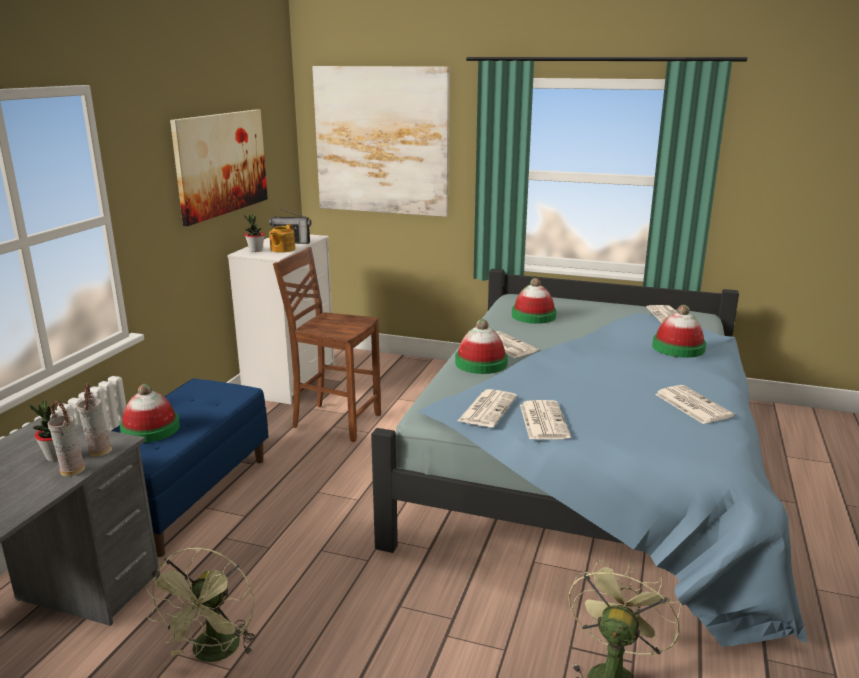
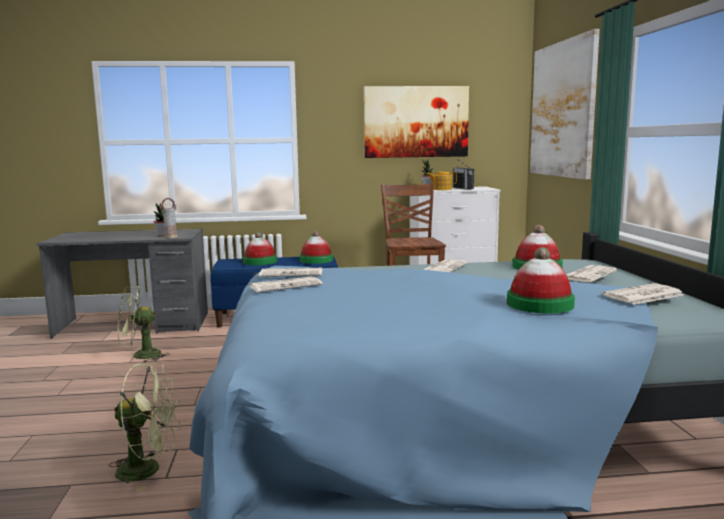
camera: 65 degrees right, 10 degrees down
vase [48,401,85,476] -> none
hat [455,319,508,374] -> hat moved to [299,230,333,264]
newspaper [655,385,734,424] -> newspaper moved to [566,265,617,282]

